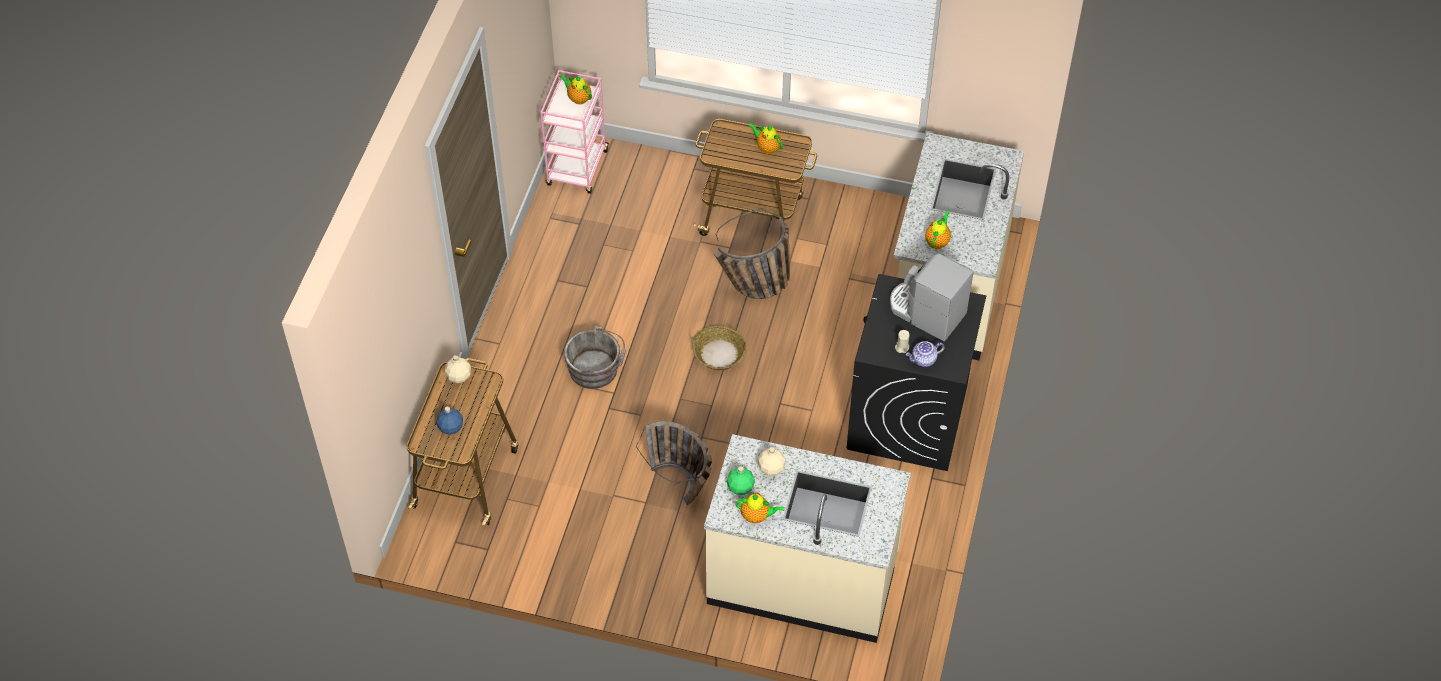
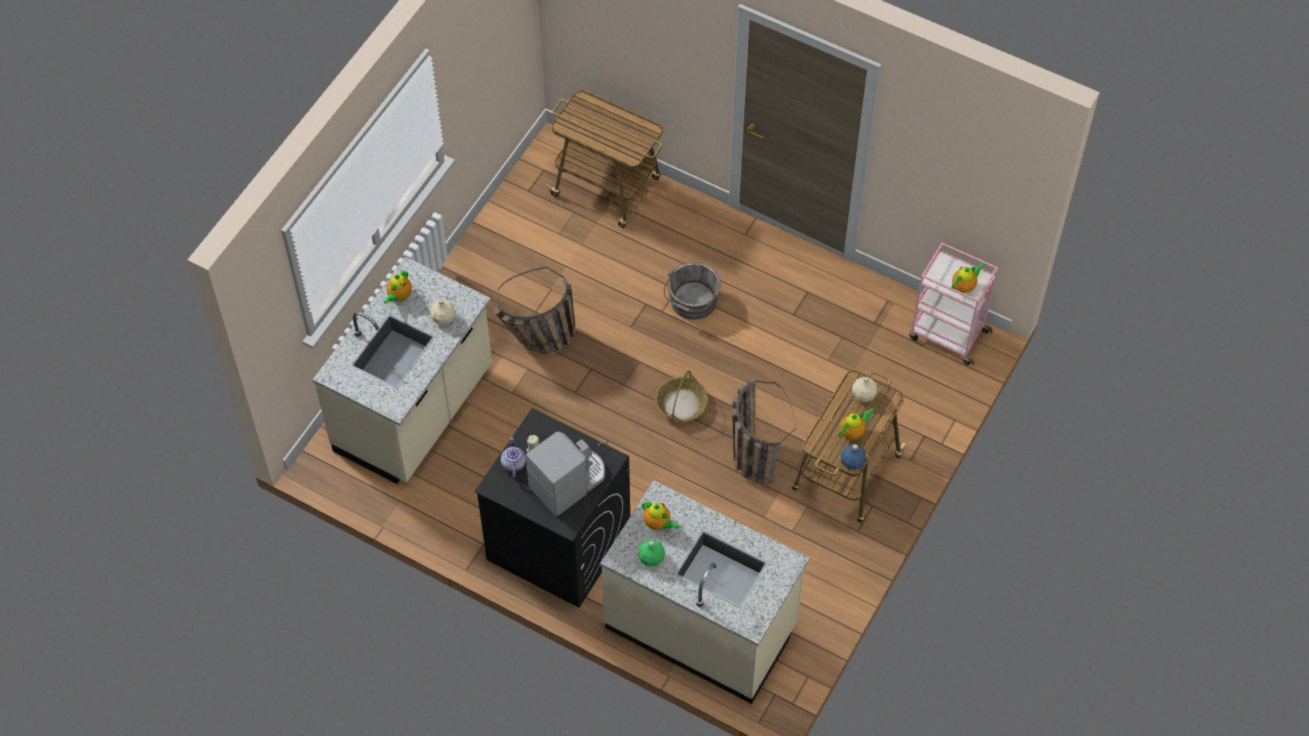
camera: 105 degrees right, 5 degrees up
blue bottle [437,406,463,435] -> blue bottle moved to [841,444,866,470]
beige bottle [445,355,471,383] -> beige bottle moved to [852,376,877,402]
green bottle [726,466,755,495] -> green bottle moved to [638,540,665,566]

